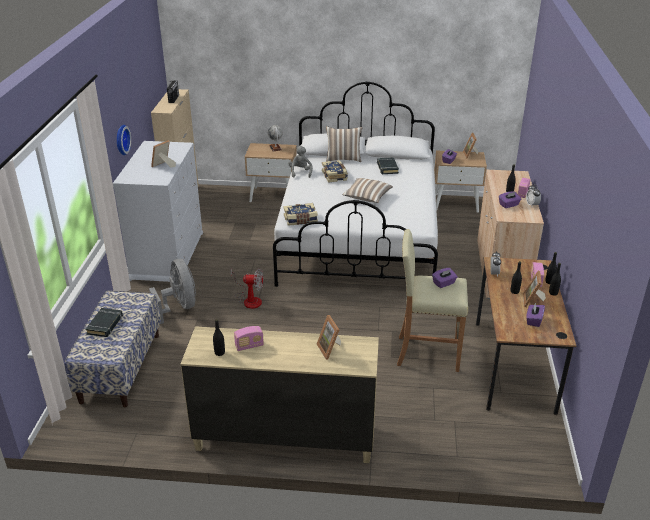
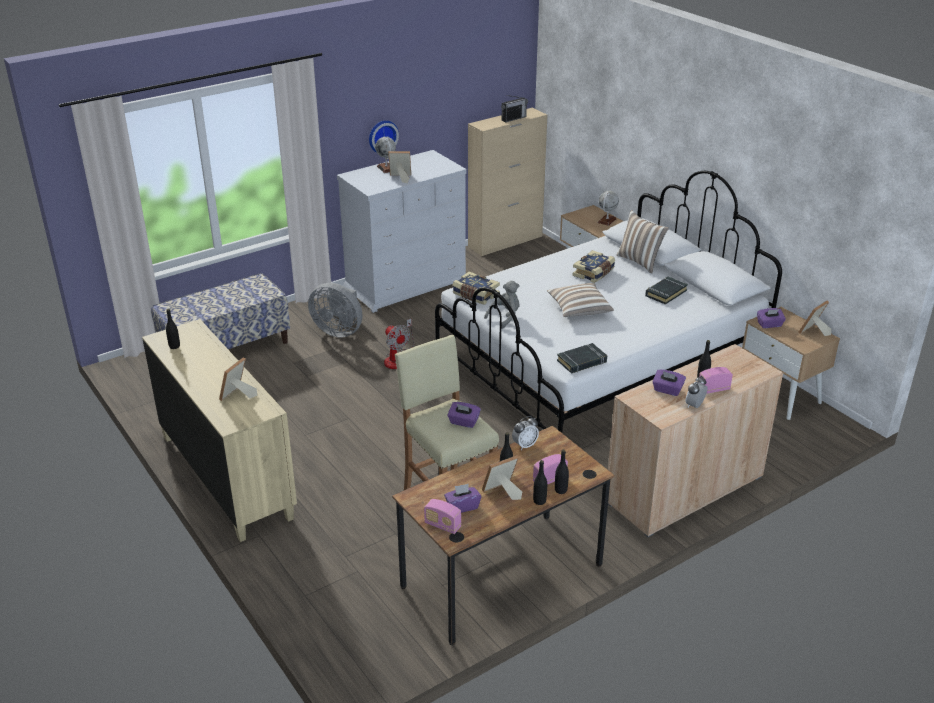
camera: 50 degrees right, 0 degrees up
black book [85,308,123,337] -> black book moved to [557,343,607,373]
grey fan [149,259,196,324] -> grey fan turned 90 degrees clockwise [308,283,362,337]
radio [234,326,264,351] -> radio moved to [424,499,461,534]
grey plush toy [288,146,313,178] -> grey plush toy moved to [484,281,520,329]
none -> globe [375,137,396,173]

